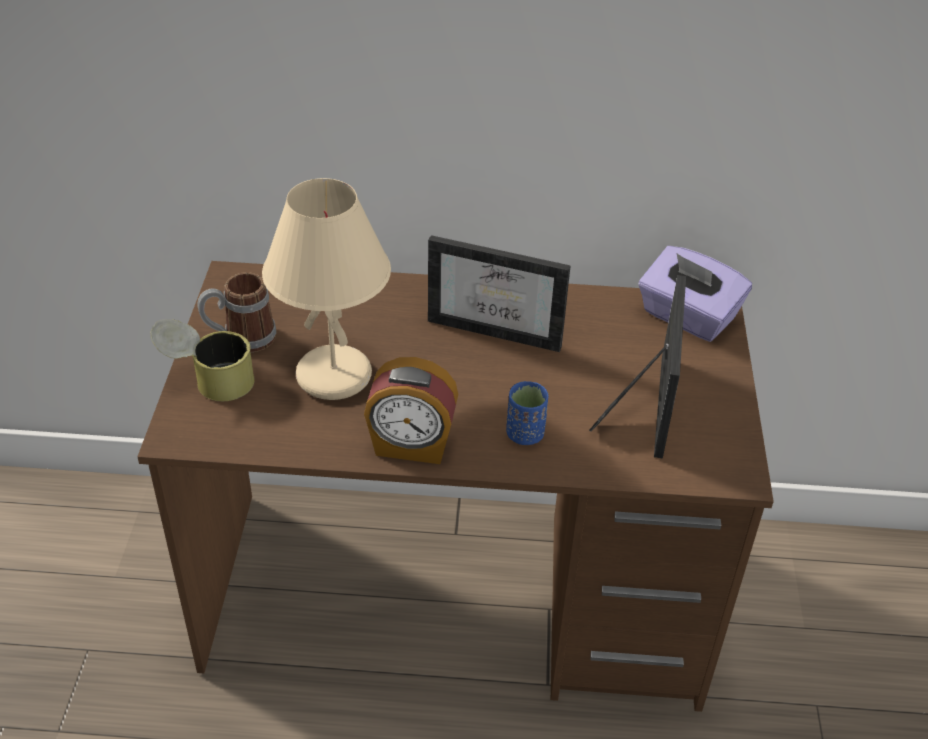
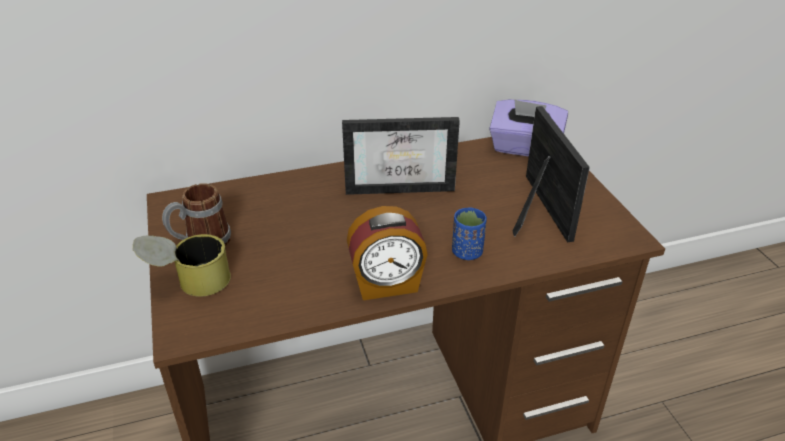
camera: 20 degrees left, 5 degrees down
beige table lamp [262,178,391,400] -> none

